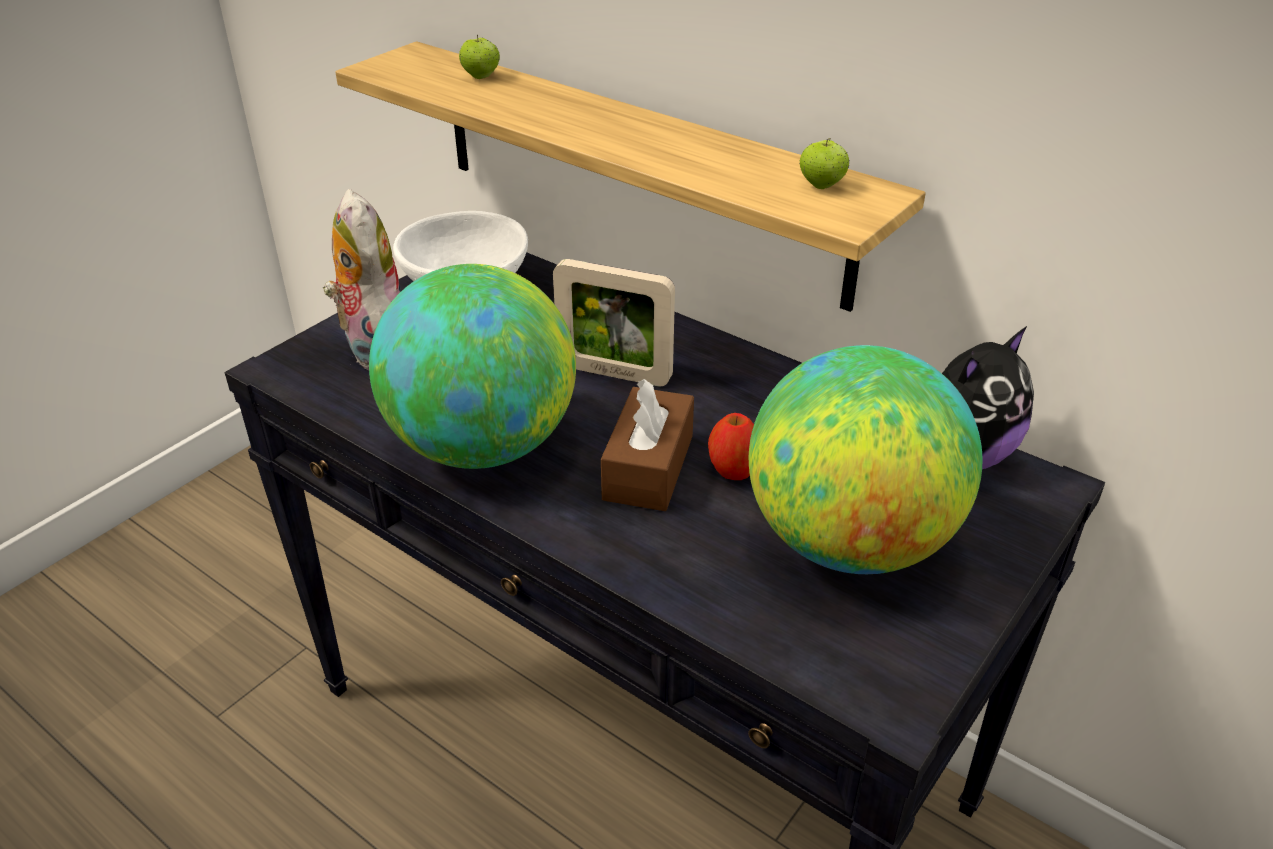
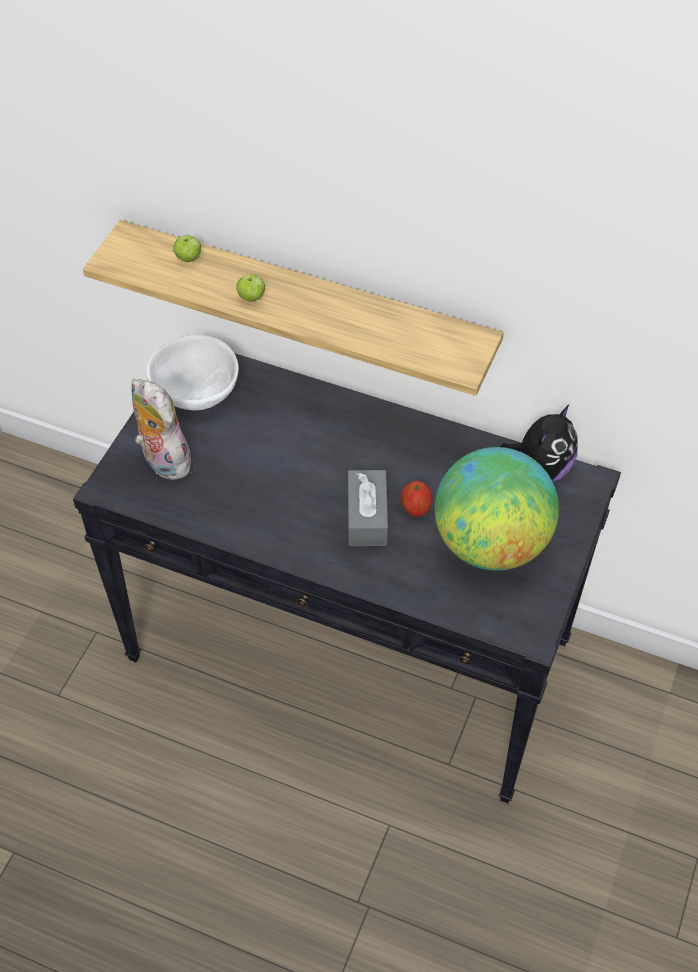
camera: 15 degrees left, 15 degrees up
globe [369,264,576,469] -> none
picture frame [553,259,675,387] -> none
brown tissue box [601,379,694,511] -> grey tissue box [348,470,388,546]
apple [799,138,849,189] -> apple moved to [236,274,265,302]

